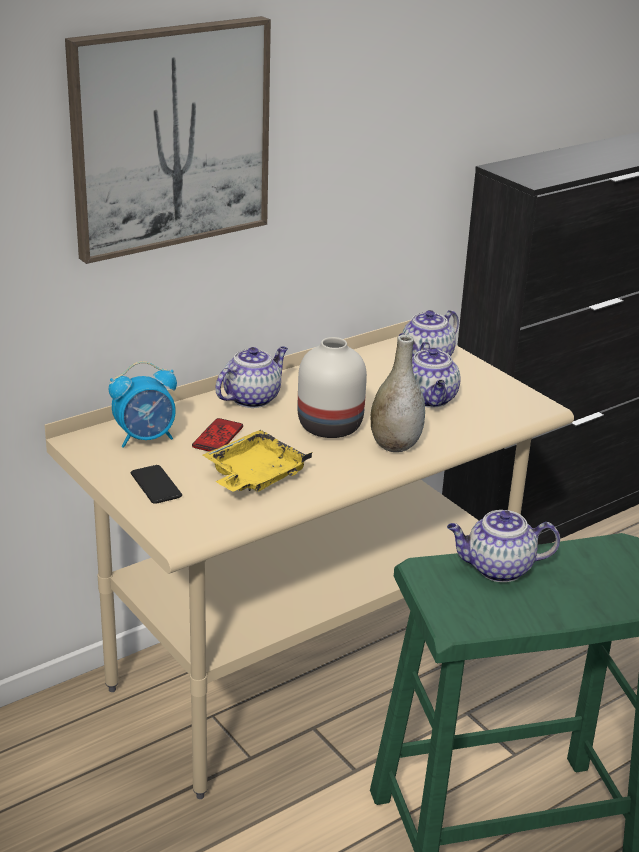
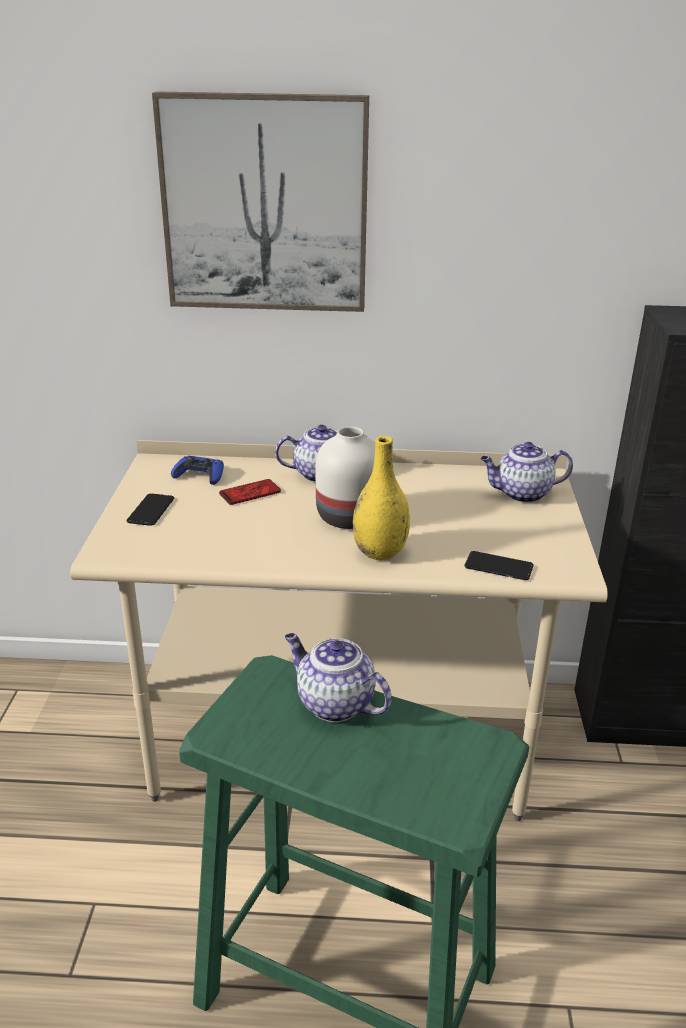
camera: 40 degrees right, 0 degrees up
alarm clock [109,361,177,448] -> blue game controller [171,456,224,485]
yellow tray [203,430,312,492] -> none
grey vase [371,334,425,452] -> yellow vase [353,436,410,560]
teapot [412,342,461,408] -> none
none -> phone [464,551,534,580]

